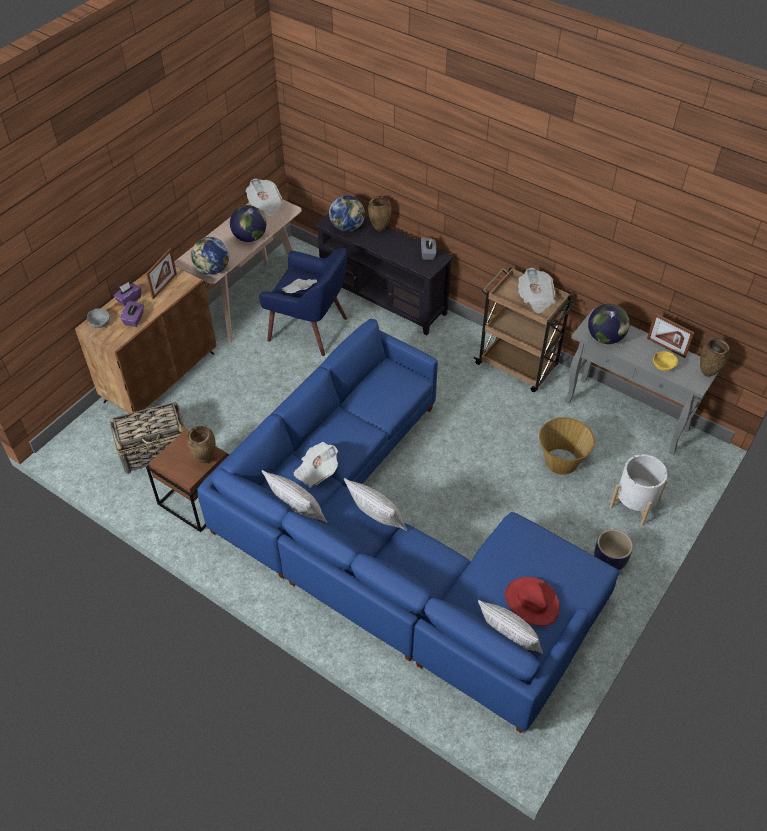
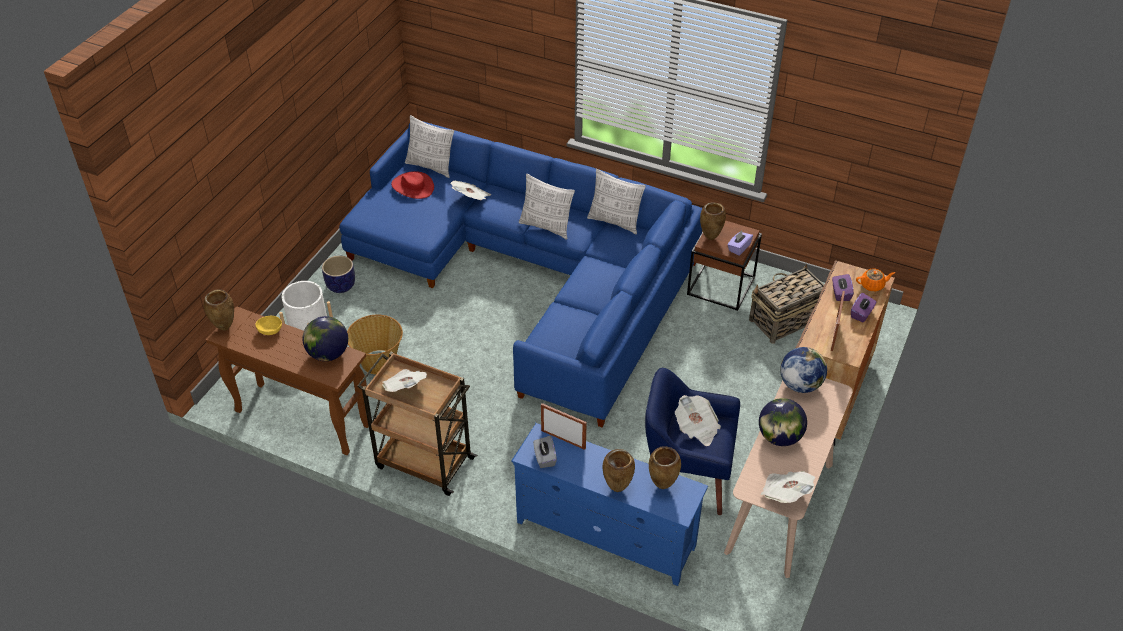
camera: 170 degrees right, 5 degrees down
grey bowl [87,308,110,328] -> orange teapot [856,268,895,291]
newspaper [294,442,338,488] -> newspaper moved to [451,181,491,200]
black tv stand [315,213,454,335] -> blue tv stand [511,423,708,586]
globe [329,195,365,232] -> brown vase [649,446,681,489]
grey console table [565,309,720,455] -> brown console table [206,307,369,455]
picture frame [647,313,695,358] -> picture frame moved to [541,403,587,450]
none -> purple tissue box [727,231,753,256]

